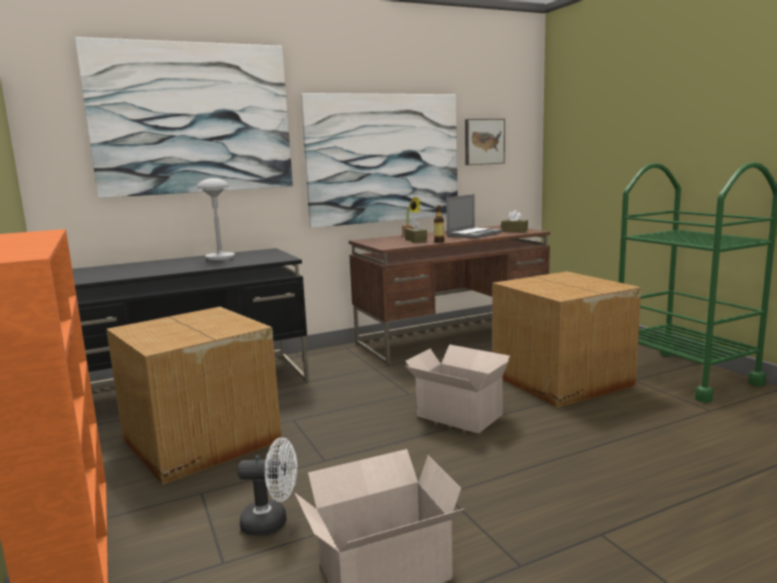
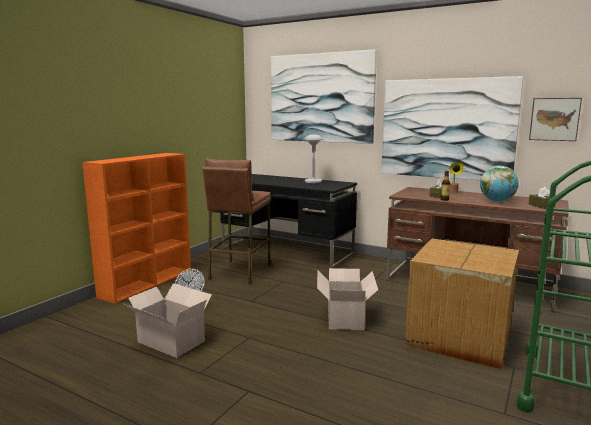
camera: 55 degrees right, 0 degrees up
cardboard box [106,307,282,485] -> brown stool [202,158,271,284]
laptop [446,194,503,238] -> globe [480,166,519,202]

